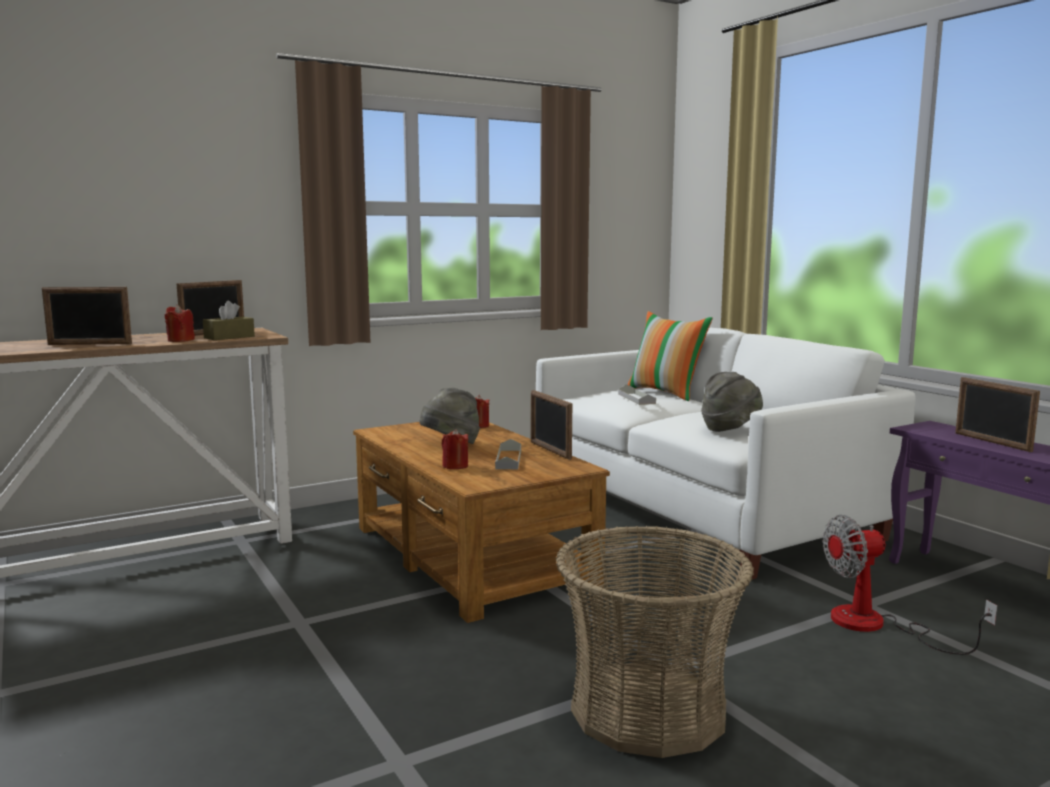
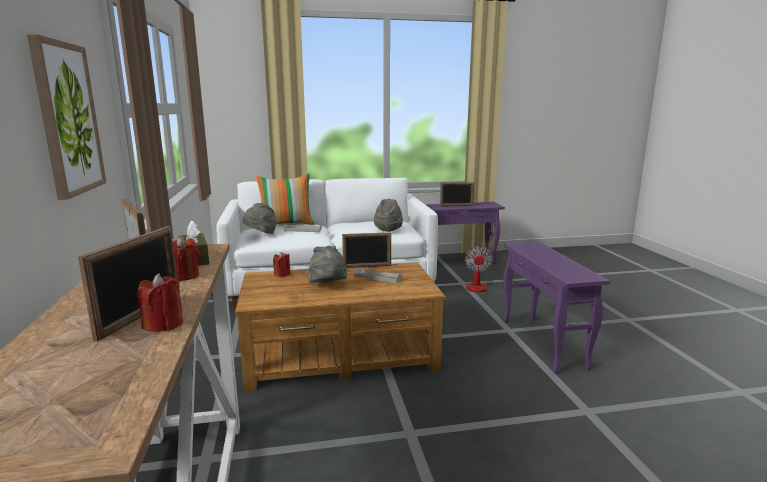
camera: 70 degrees left, 5 degrees up
red candle [442,429,468,469] -> red candle moved to [137,273,183,332]
basket [556,526,754,758] -> purple side table [503,242,610,373]
none -> picture [27,34,106,200]
none -> grey hat [242,203,277,234]

